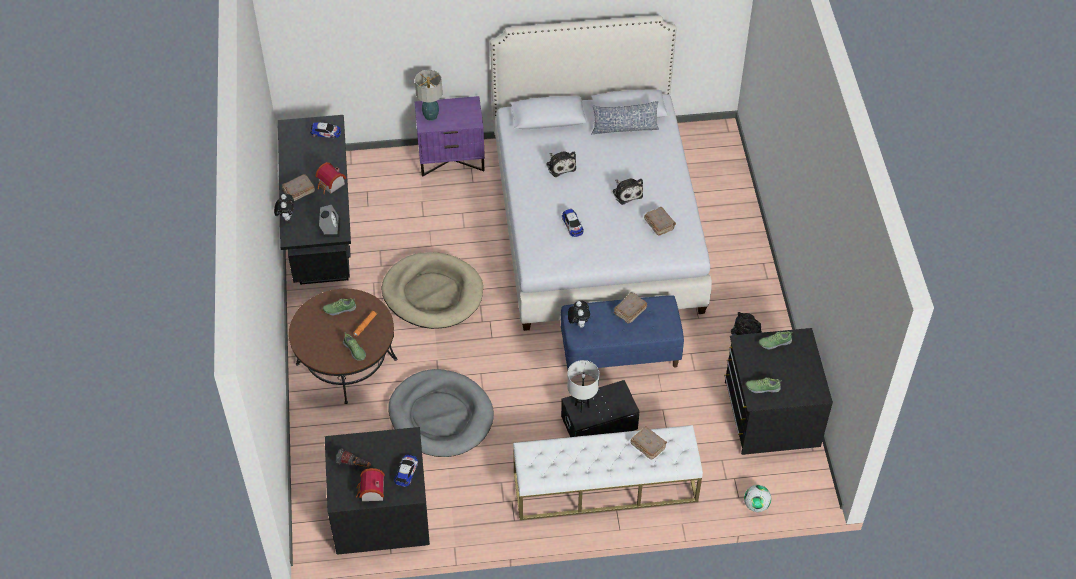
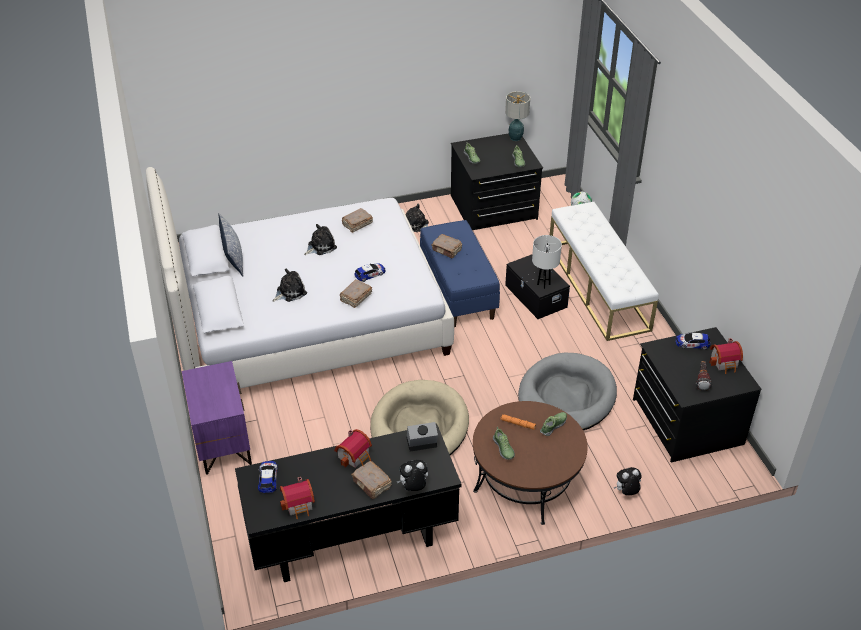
camera: 100 degrees left, 10 degrees down
table lamp [415,70,443,121] -> table lamp moved to [505,91,530,141]
plush toy [568,301,590,328] -> plush toy moved to [614,467,642,495]
brown book [630,426,667,460] -> brown book moved to [340,279,372,308]
none -> toy house [280,477,315,519]

